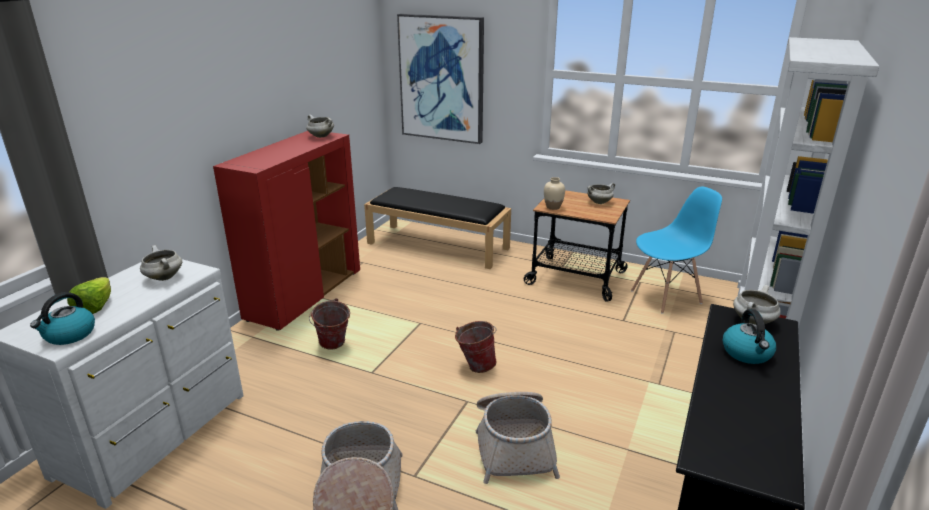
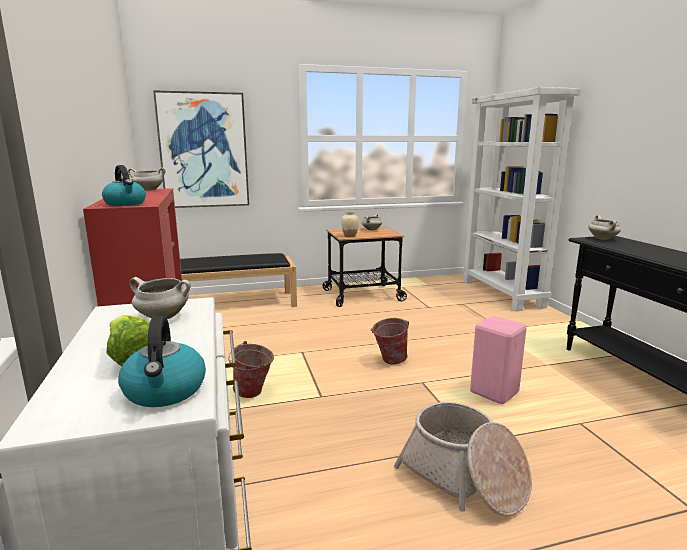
camera: 40 degrees left, 10 degrees down
basket [476,392,560,484] -> pink stool [470,316,527,404]
blue chair [631,187,722,314] -> none
kettle [723,309,776,364] -> kettle moved to [102,165,146,206]

